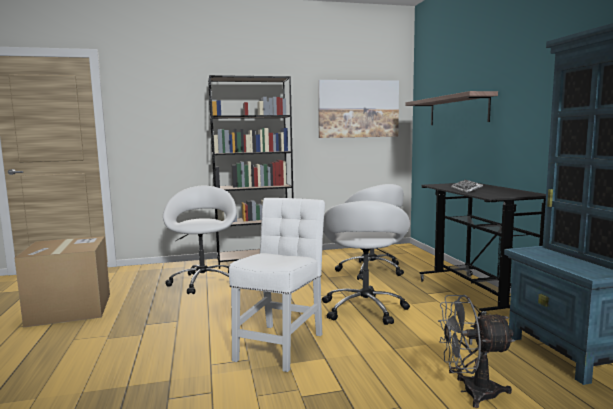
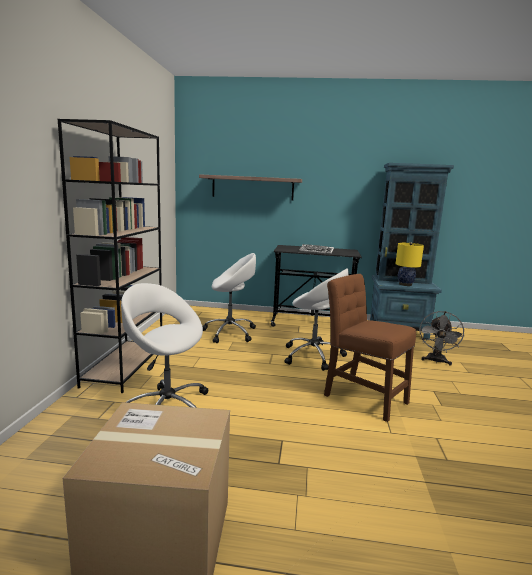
camera: 70 degrees left, 5 degrees up
white chair [229,198,325,372] -> brown chair [324,274,416,422]
picture [318,80,399,138] -> none
none -> yellow table lamp [395,242,424,286]

